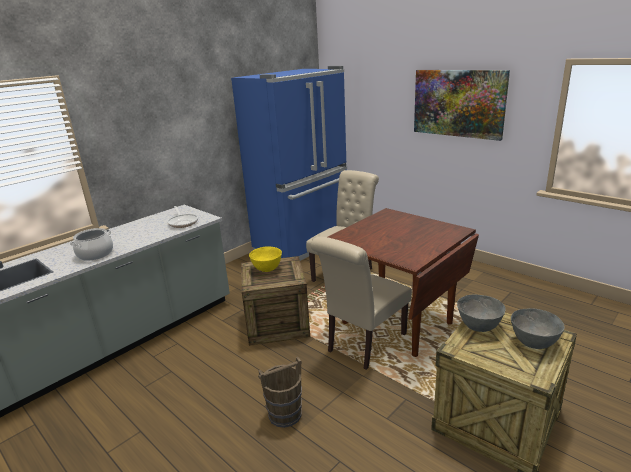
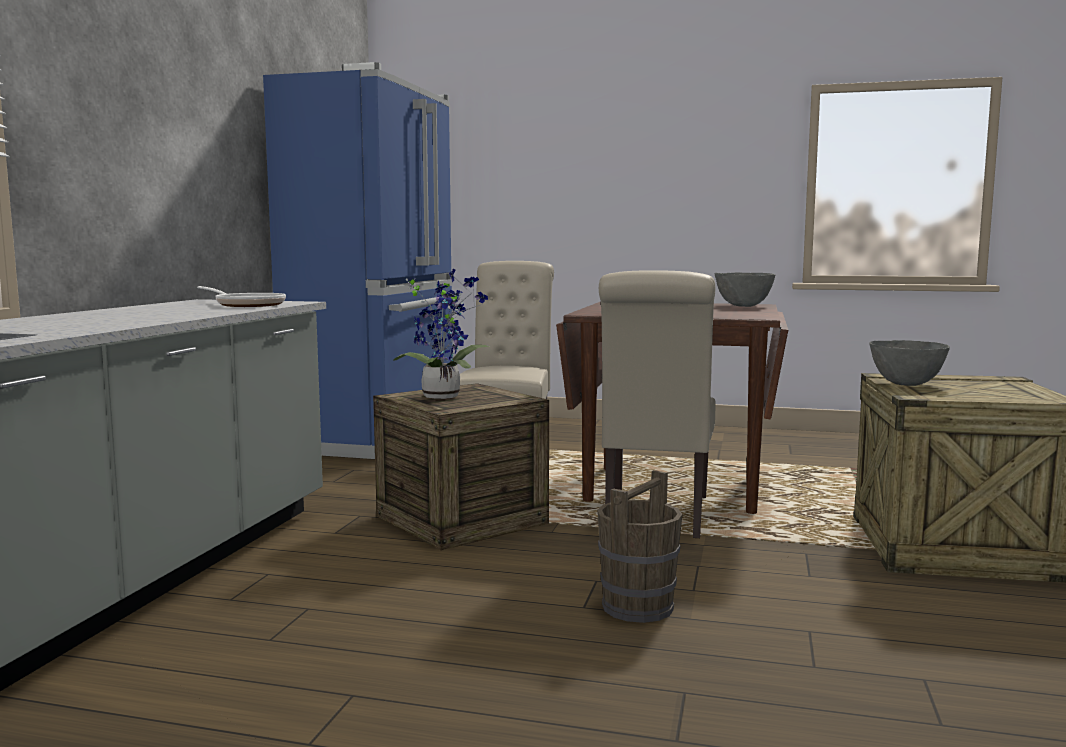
camera: 30 degrees left, 15 degrees down
cooking pot [70,228,113,261] -> none
yellow bowl [249,246,282,272] -> potted plant [393,268,489,399]
picture [414,70,510,141] -> none
grey bowl [511,308,565,349] -> grey bowl moved to [715,273,775,307]

